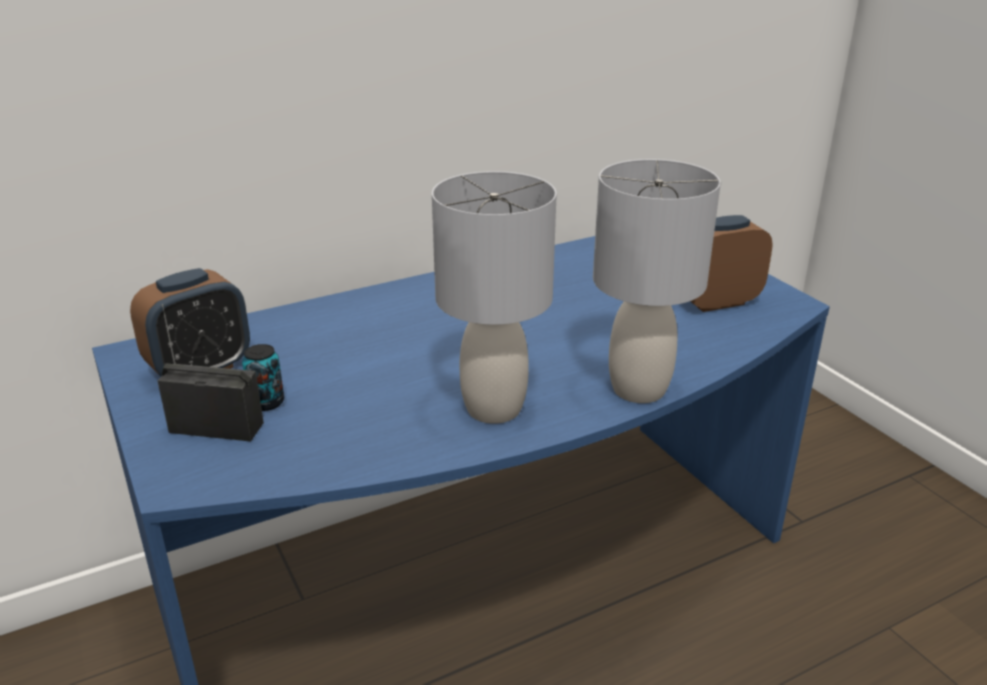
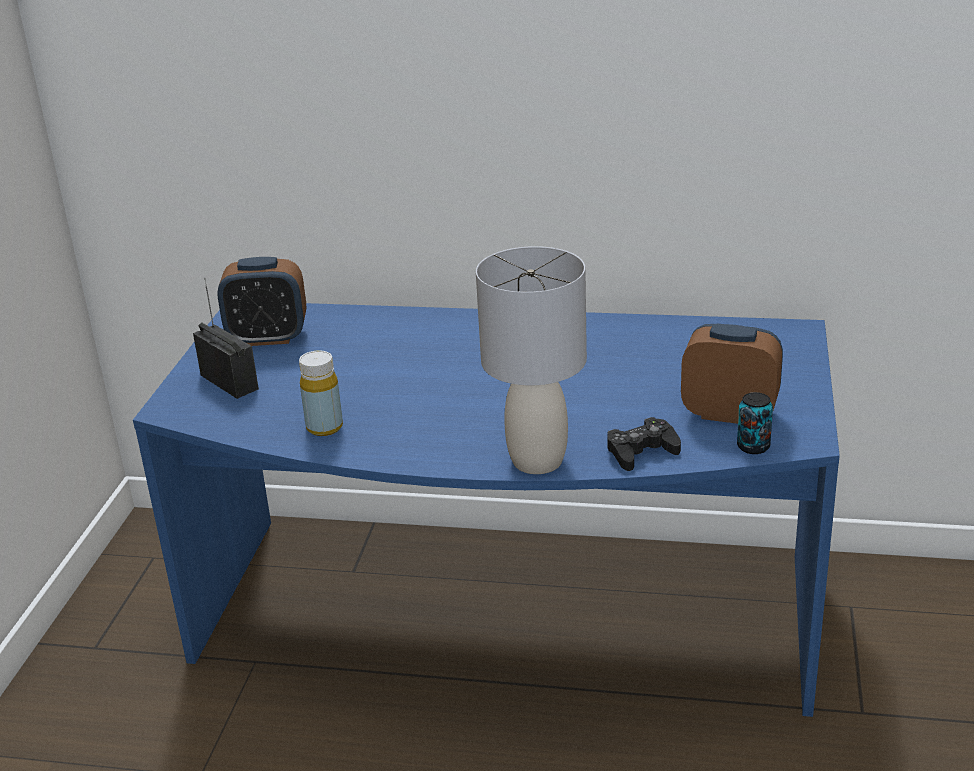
camera: 40 degrees right, 0 degrees up
can [242,344,284,411] -> can moved to [737,392,773,454]
grey table lamp [432,171,557,424] -> none
none -> yellow bottle [299,350,343,436]
none -> black game controller [607,417,681,471]

